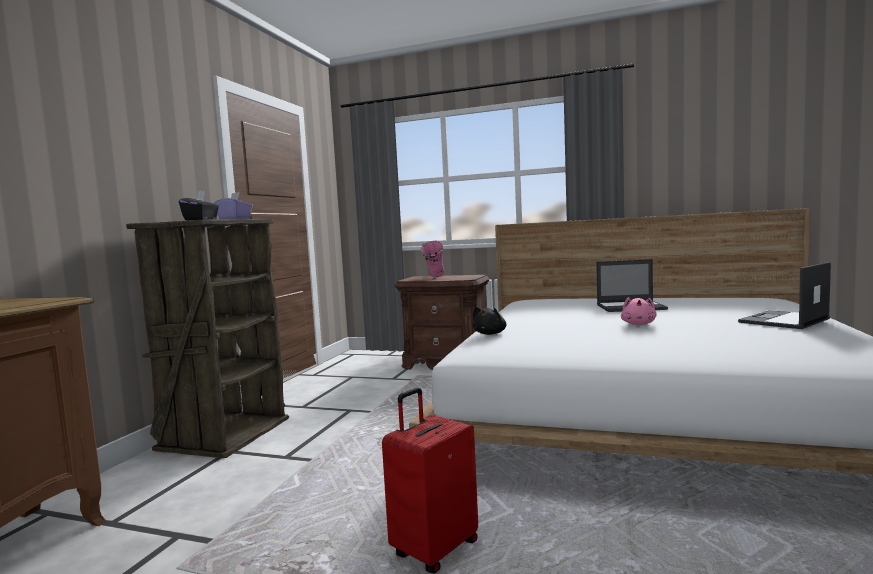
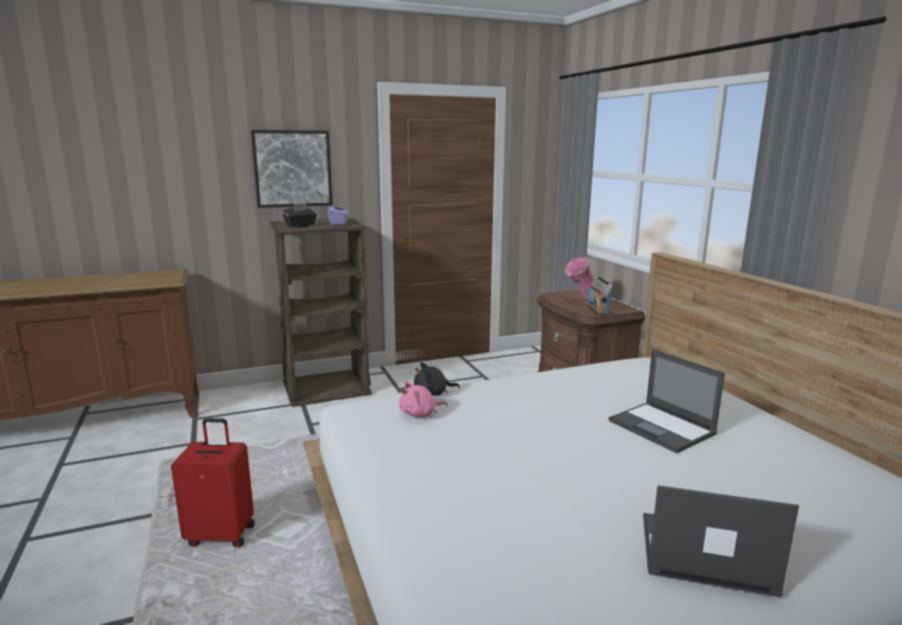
camera: 50 degrees right, 10 degrees up
pink plush toy [621,297,657,325] -> pink plush toy moved to [399,381,448,417]
none -> picture [251,130,333,208]
none -> radio [587,276,613,315]

